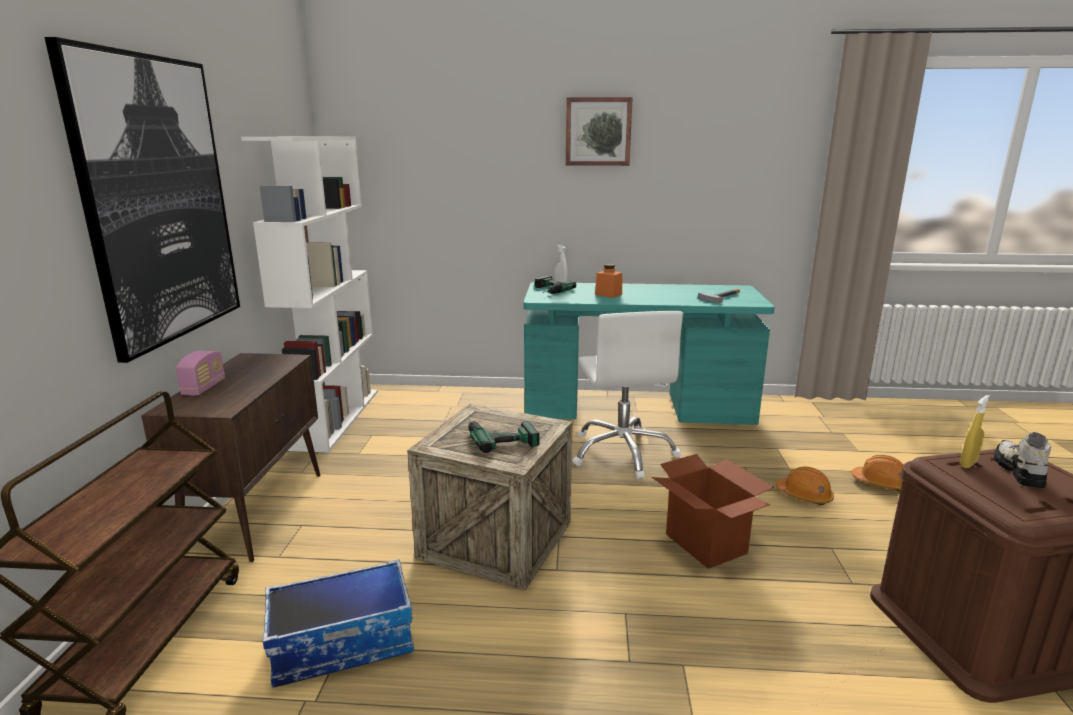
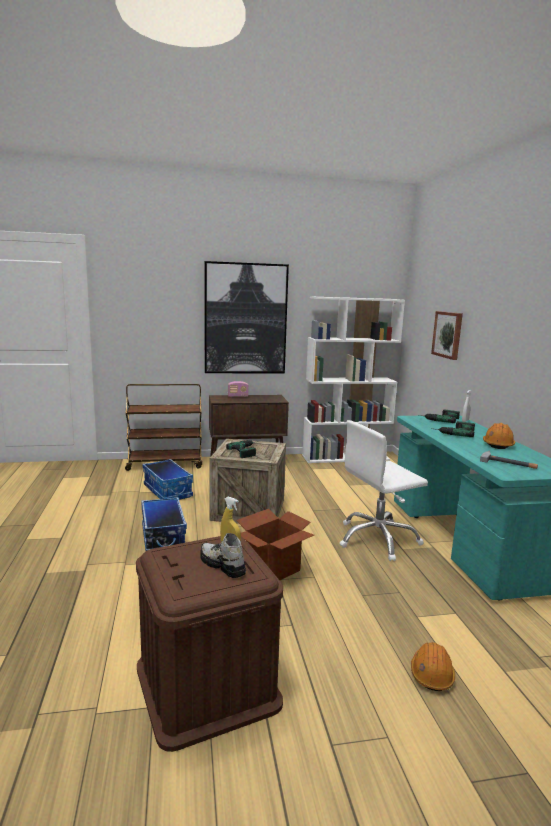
camera: 75 degrees right, 5 degrees down
picture [566,97,633,166] -> picture moved to [431,311,463,360]
orange jar [595,264,622,298] -> power drill [431,421,475,437]
orange hard hat [776,467,834,505] -> orange hard hat moved to [483,423,515,449]
shoe [994,432,1051,488] -> shoe turned 135 degrees counterclockwise [200,533,246,578]
none -> storage box [141,497,187,551]

